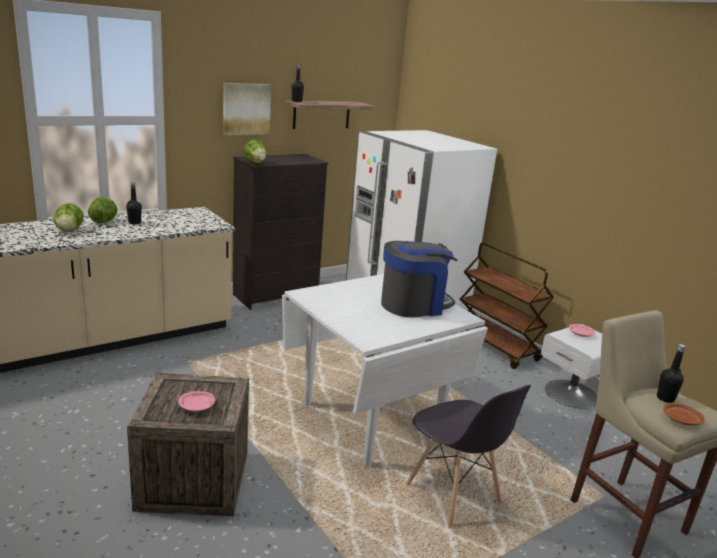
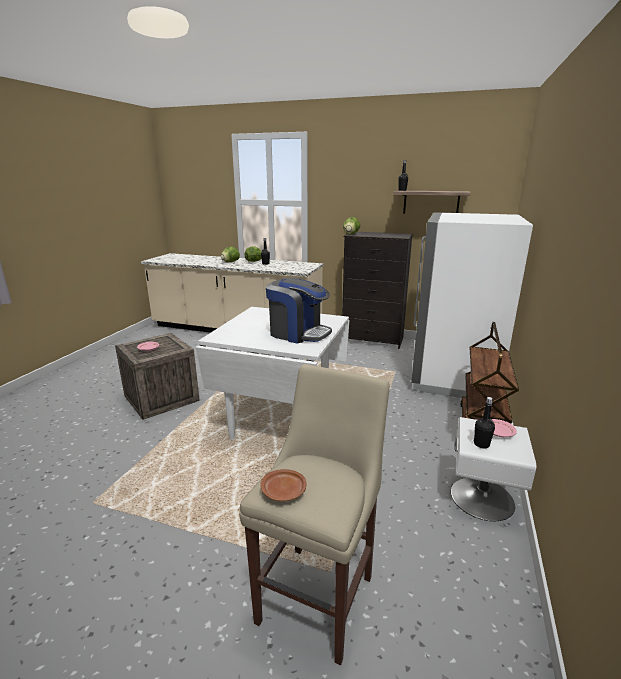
camera: 55 degrees right, 0 degrees up
picture [223,83,271,135] -> none
grey chair [406,385,531,528] -> none
black bottle [657,344,686,403] -> black bottle moved to [474,397,495,449]

